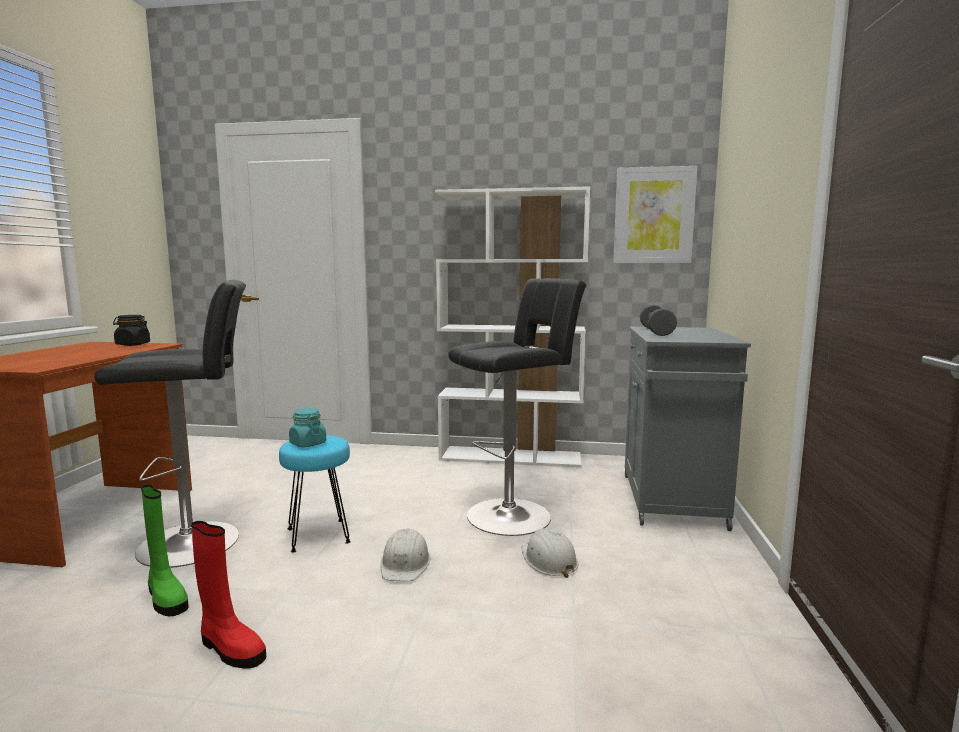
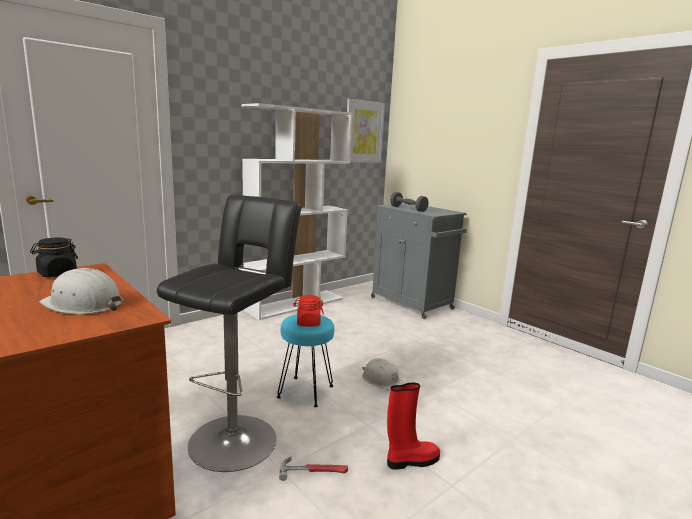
camera: 50 degrees left, 5 degrees up
green boot [141,485,189,616] -> hammer [279,456,348,481]
turquoise jar [289,408,326,447] -> red jar [294,295,324,327]
black stool [448,278,586,536] -> none
white hard hat [521,528,579,578] -> white hard hat moved to [39,268,123,315]

